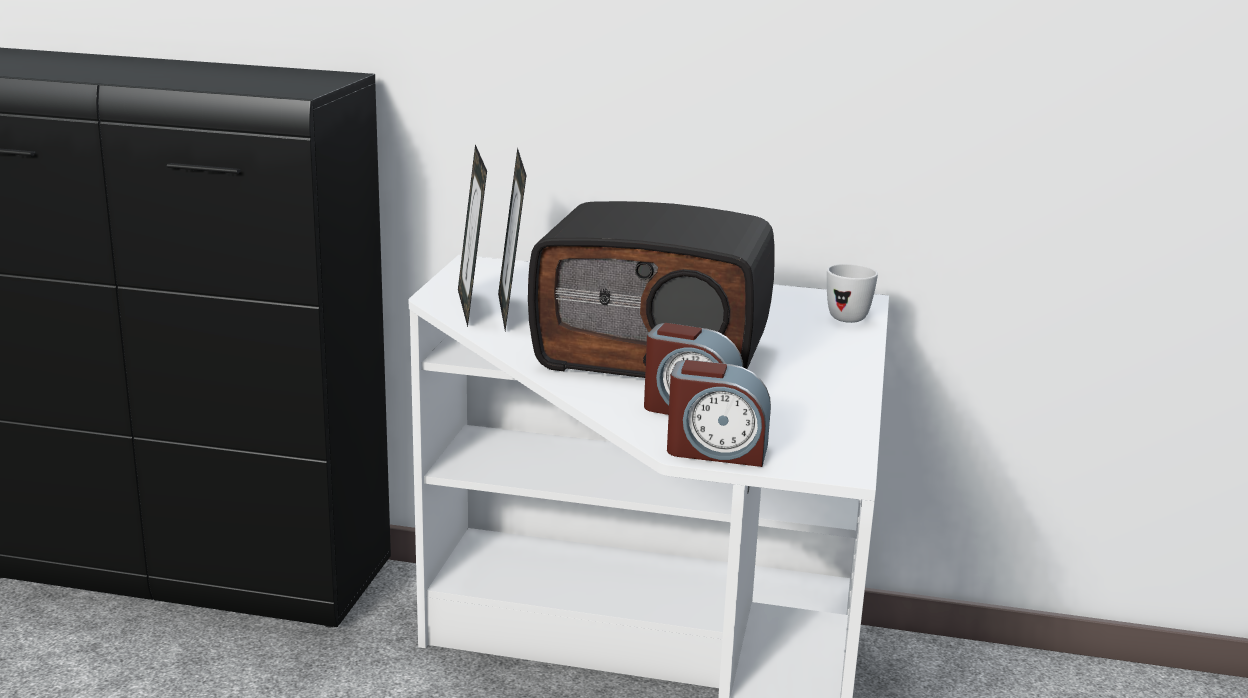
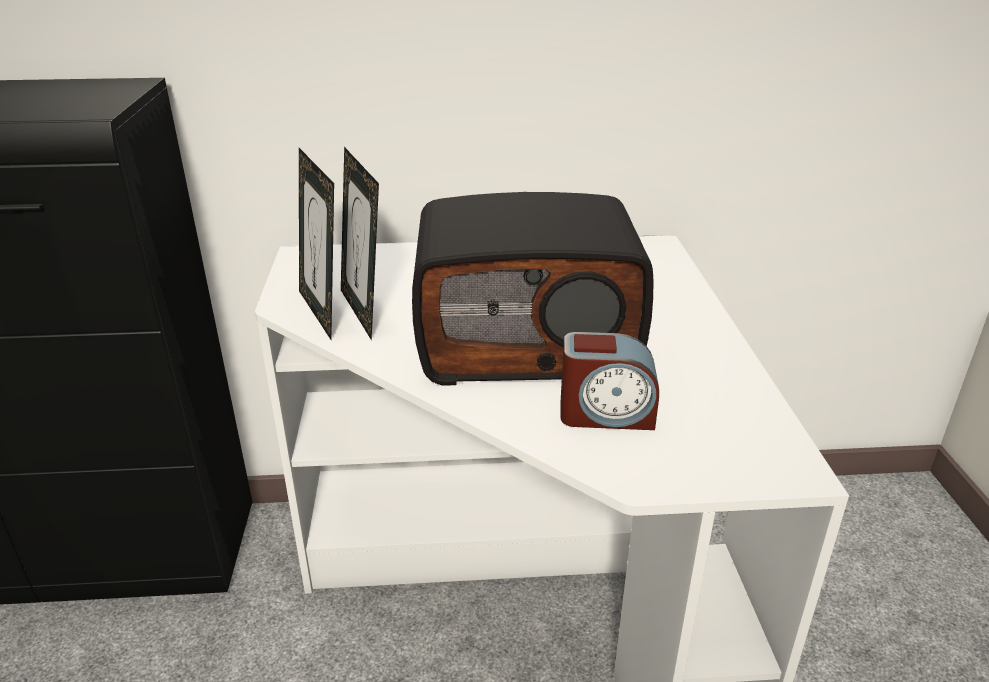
camera: 15 degrees left, 10 degrees up
alarm clock [667,360,771,467] -> none
white mug [827,264,878,323] -> none

